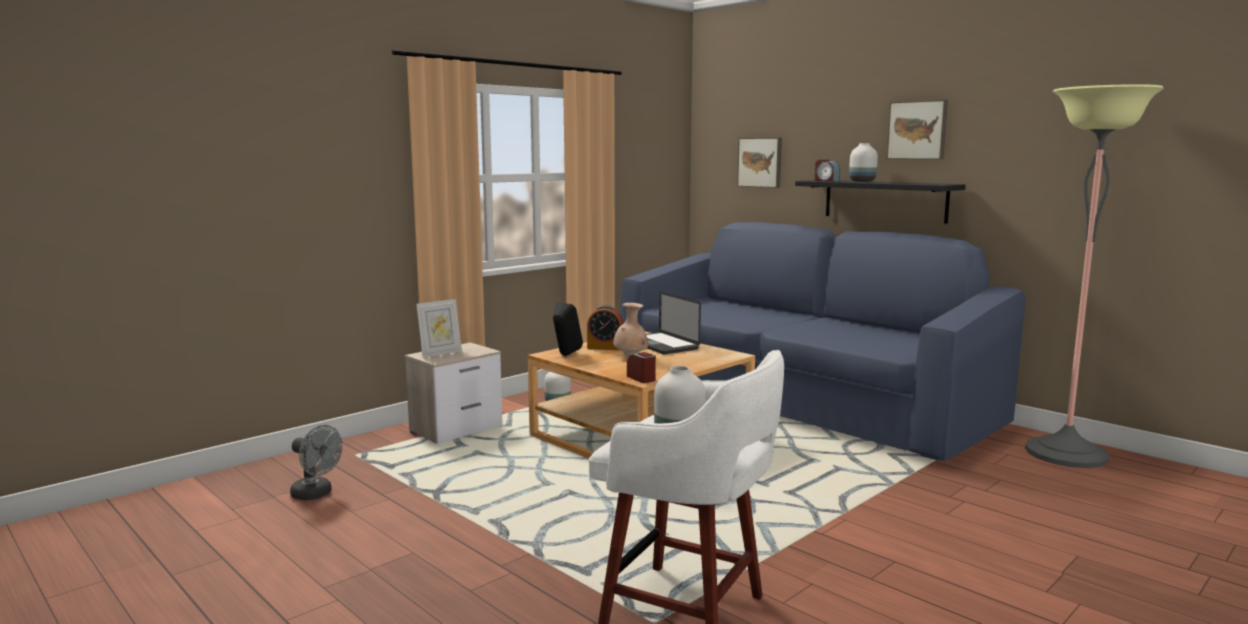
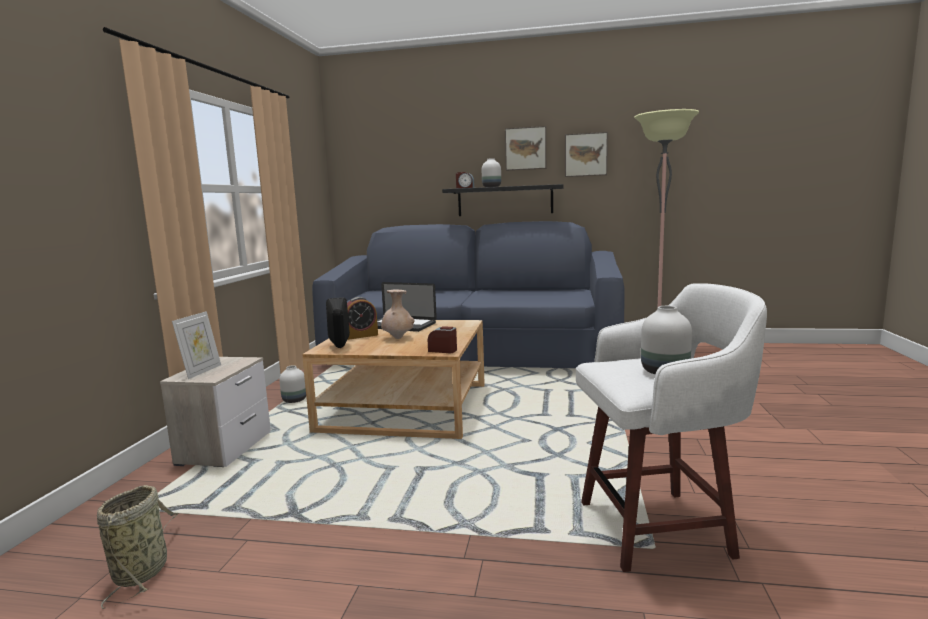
camera: 35 degrees left, 0 degrees up
grey fan [290,425,343,500] -> basket [97,485,179,609]
picture [737,138,782,188] -> picture moved to [565,132,608,177]

